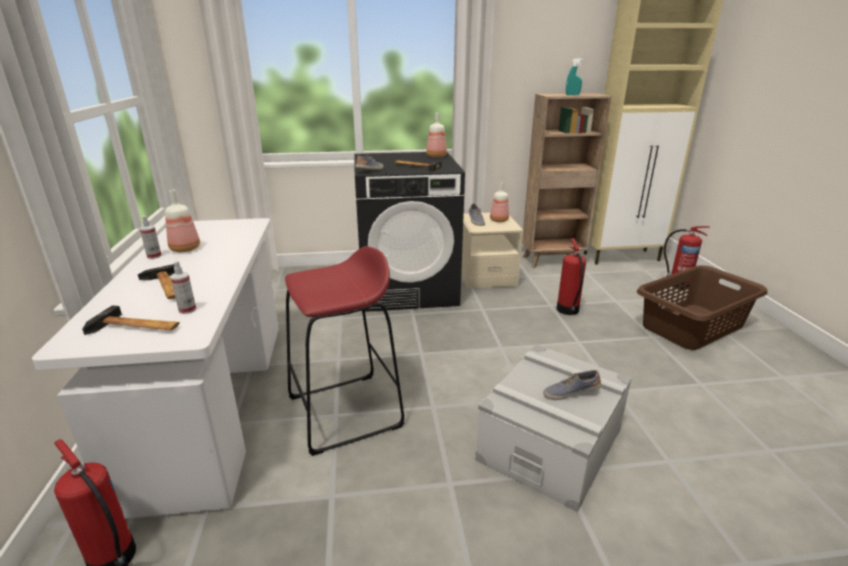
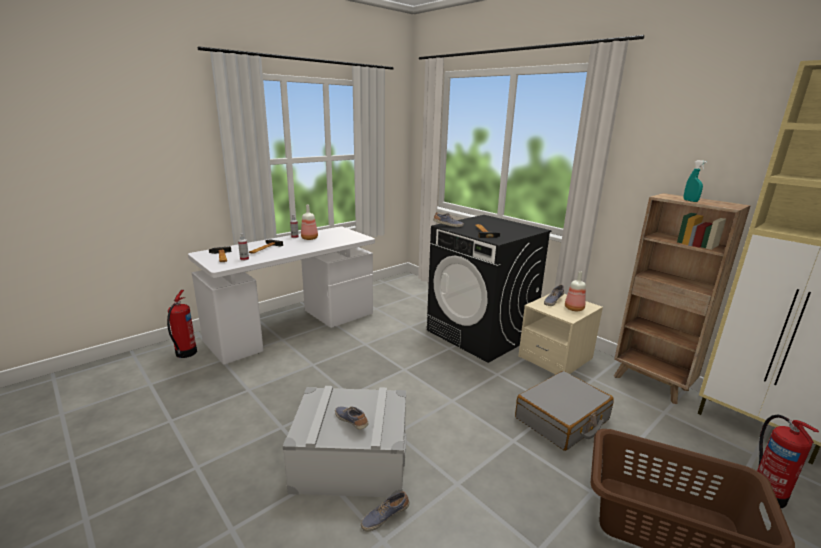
camera: 55 degrees right, 5 degrees down
red stool [285,246,404,456] -> none
bottle [426,113,447,158] -> none
fire extinguisher [557,238,586,315] -> grey suitcase [515,371,614,451]
none -> shoe [361,491,409,532]

